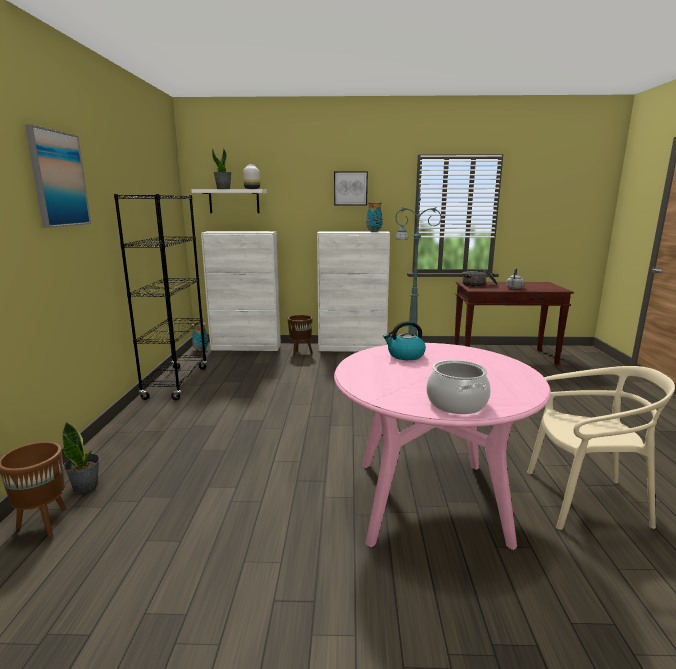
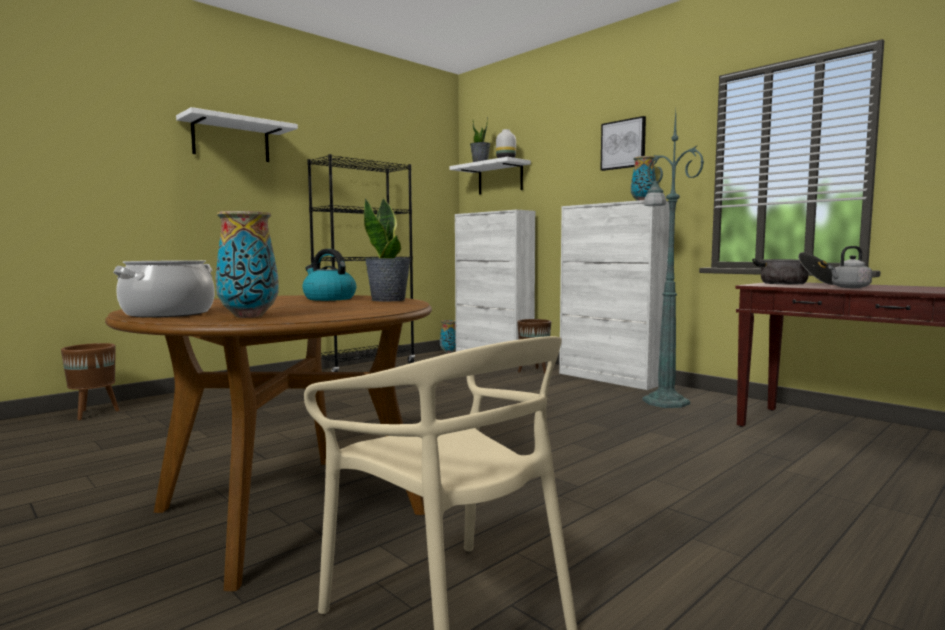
camera: 45 degrees right, 10 degrees down
picture [25,124,91,228] -> white shelf [176,107,298,162]
potted plant [62,422,99,493] -> potted plant moved to [364,197,411,301]
pink dining table [334,343,551,550] -> brown dining table [105,295,432,591]
none -> vase [216,211,279,318]

